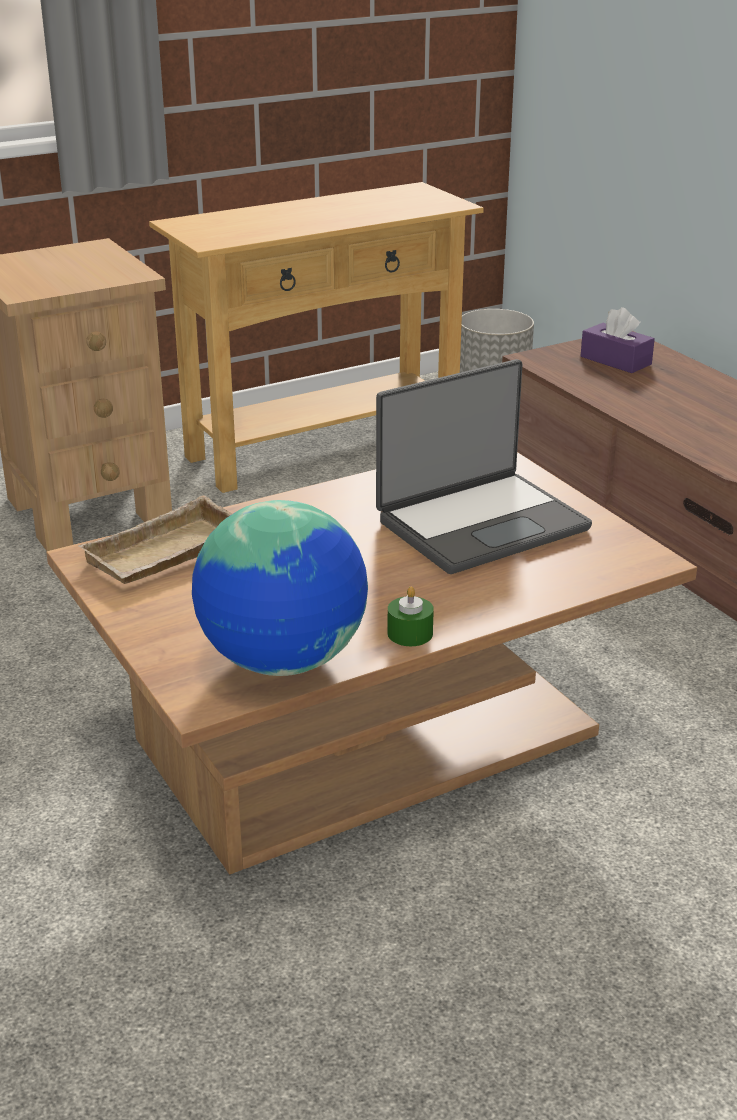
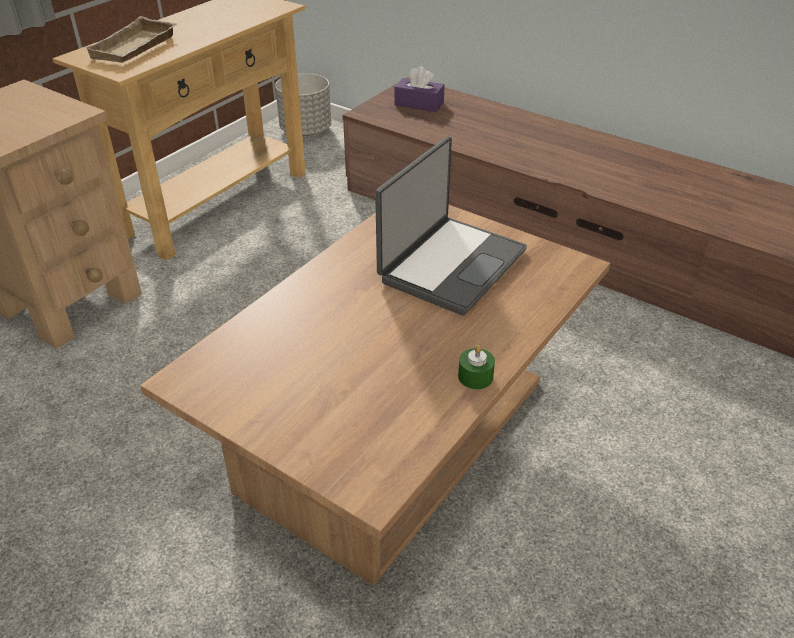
camera: 25 degrees left, 10 degrees up
beige tray [78,495,233,584] -> beige tray moved to [84,16,177,63]
globe [192,500,368,676] -> none

